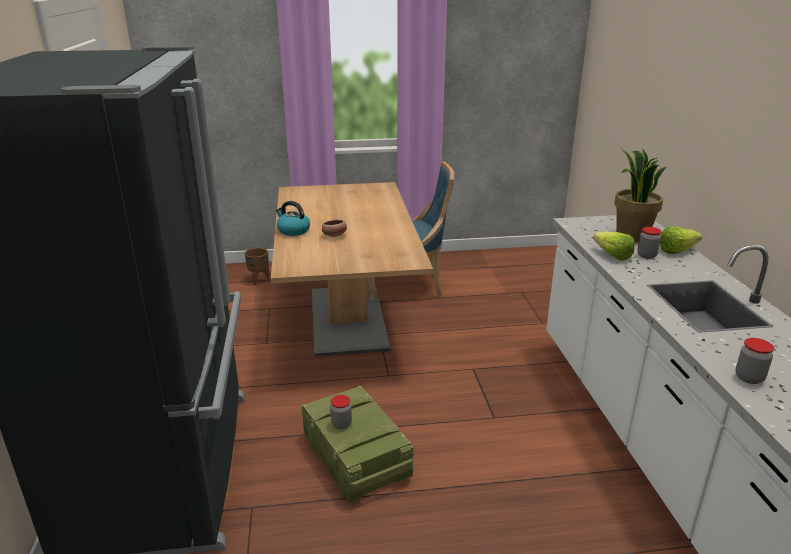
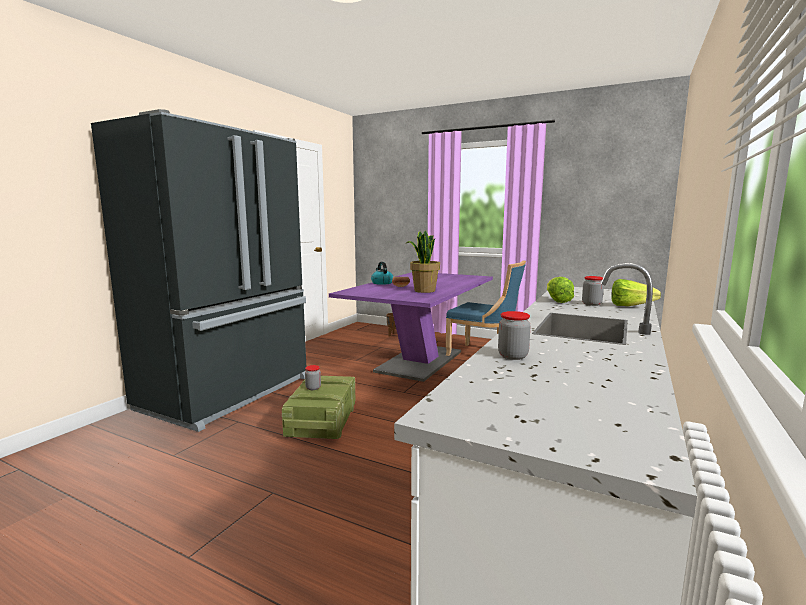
camera: 35 degrees right, 15 degrees down
brown dining table [271,182,433,357] -> purple dining table [329,272,493,382]
potted plant [614,147,667,242] -> potted plant moved to [406,231,440,293]

